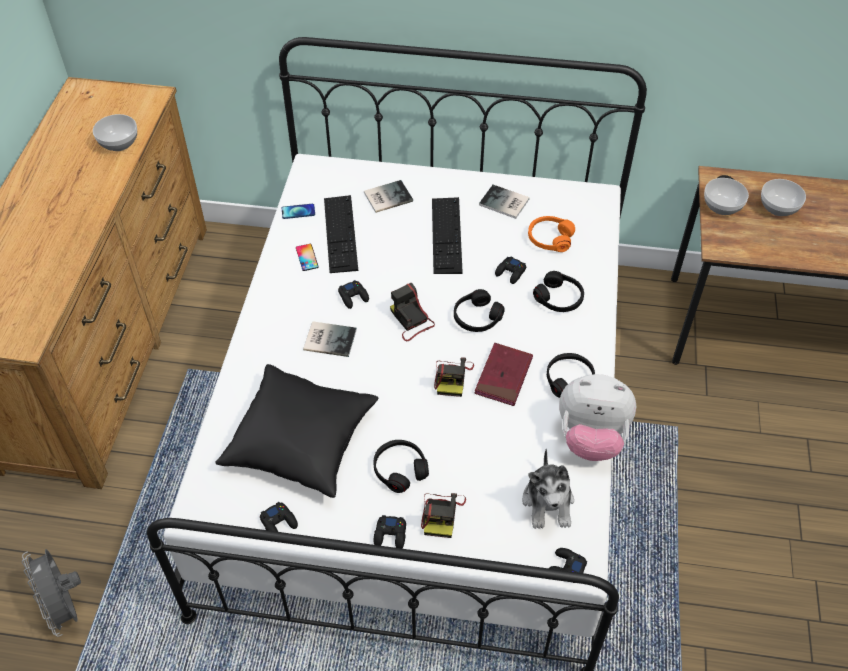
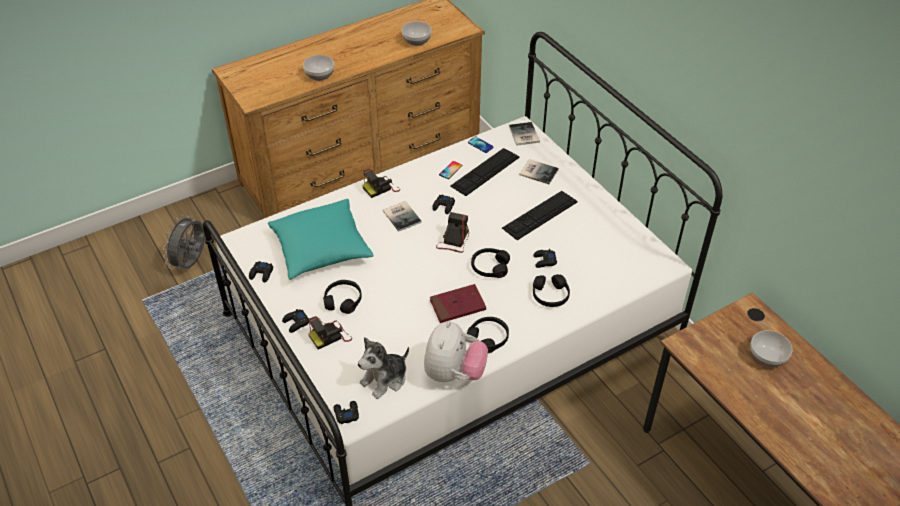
camera: 50 degrees right, 5 degrees down
black pillow [215,364,378,498] -> turquoise pillow [268,199,374,280]
camera [434,357,474,397] -> camera moved to [362,169,400,198]
book [479,185,530,219] -> book moved to [509,122,540,146]
orange headphones [528,216,575,252] -> none
plush toy [559,374,636,461] -> plush toy turned 135 degrees counterclockwise [424,321,488,382]
bowl [704,178,749,215] -> bowl moved to [303,55,334,81]

